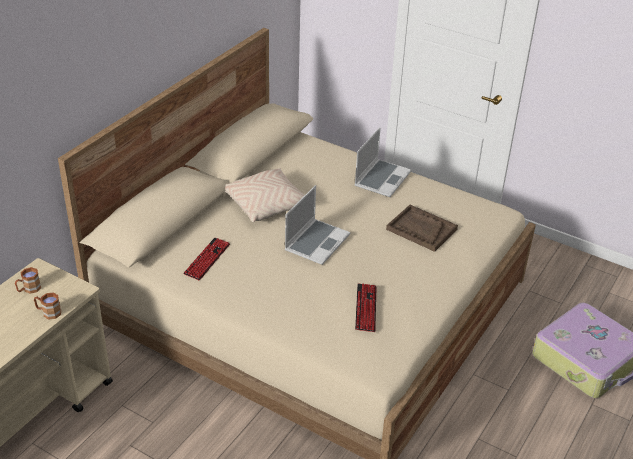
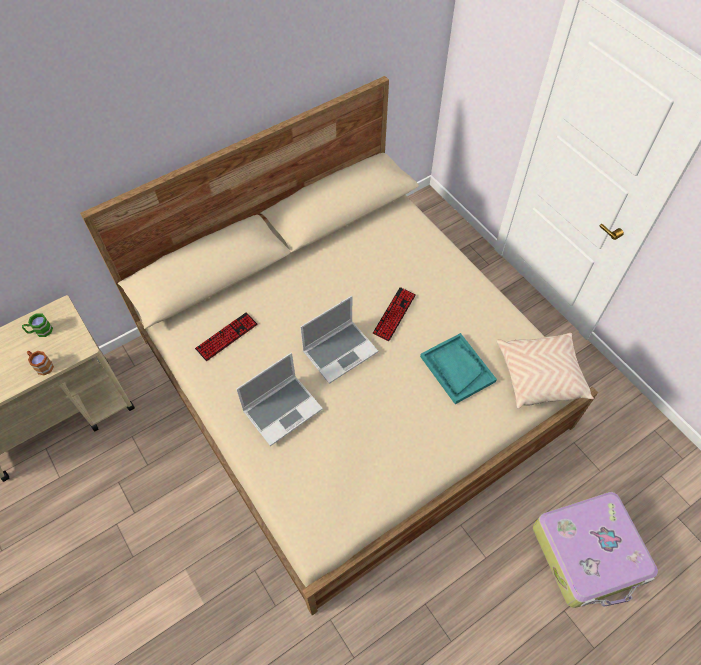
camera: 25 degrees right, 20 degrees up
brown mug [15,267,41,294] -> green mug [22,313,53,337]
beige pillow [225,168,305,222] -> beige pillow moved to [497,333,594,409]
laptop [355,127,412,197] -> laptop moved to [236,353,323,446]
keyboard [355,283,377,332] -> keyboard moved to [373,287,416,341]
brown tray [386,205,458,252] -> turquoise tray [420,333,497,404]

